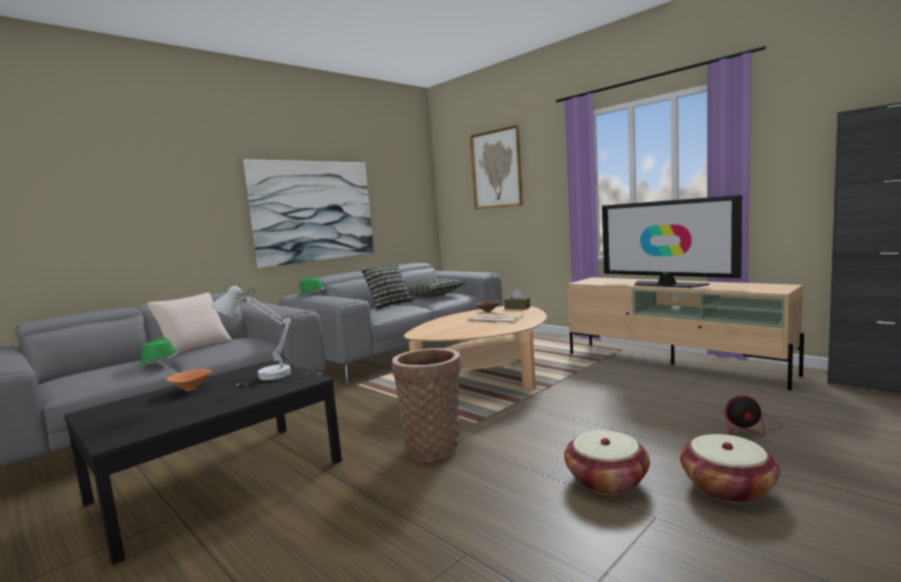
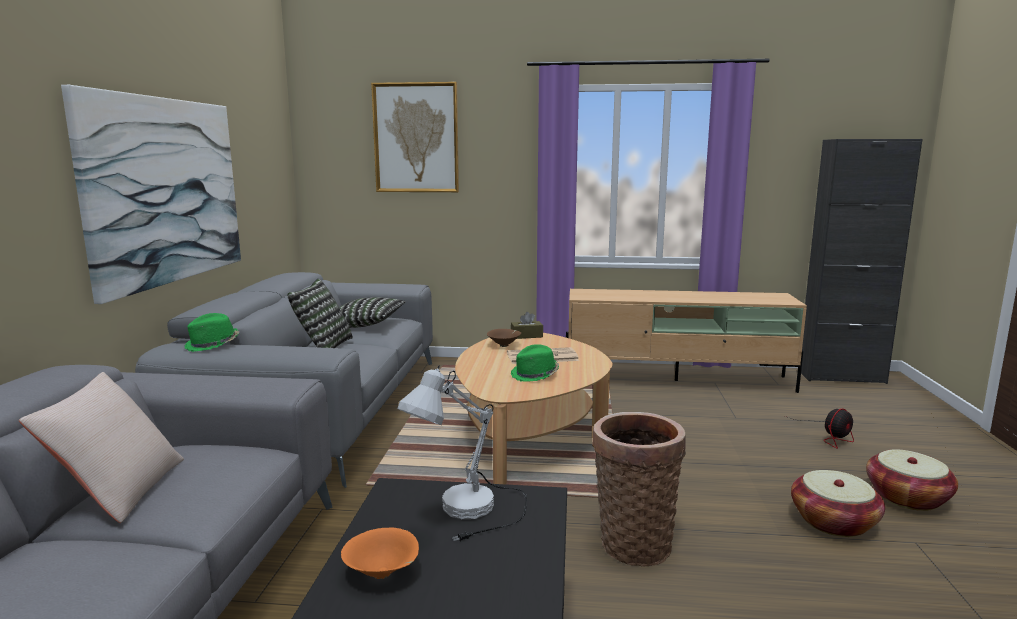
camera: 40 degrees left, 5 degrees up
green hat [138,338,180,367] -> green hat moved to [511,344,559,382]
television [602,195,742,288] -> none

